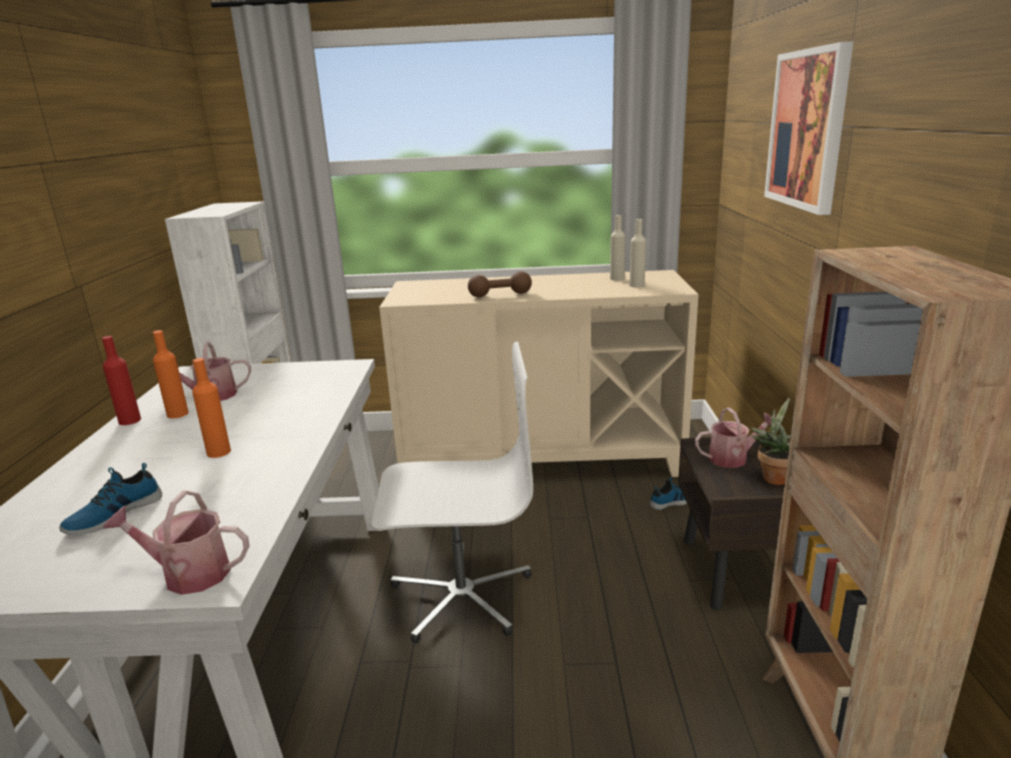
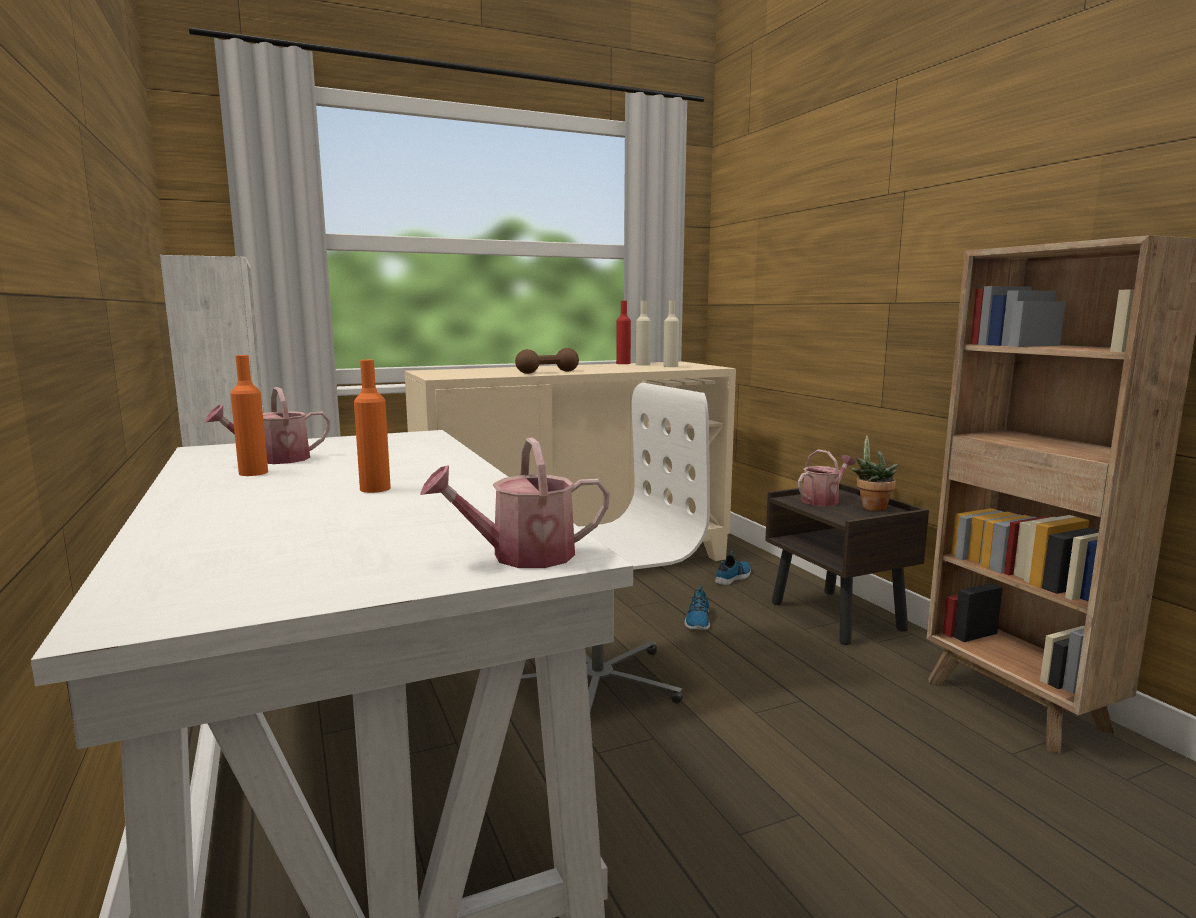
camera: 25 degrees left, 10 degrees down
shoe [59,463,162,535] -> shoe moved to [684,585,710,630]
red bottle [102,336,141,425] -> red bottle moved to [616,301,631,364]
picture [764,41,854,215] -> none

